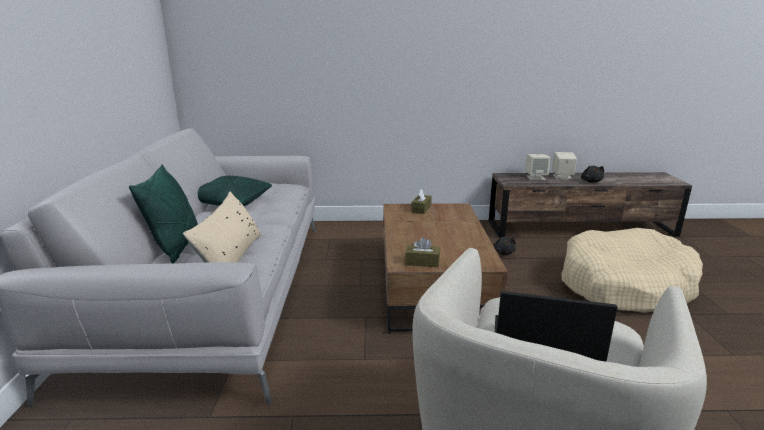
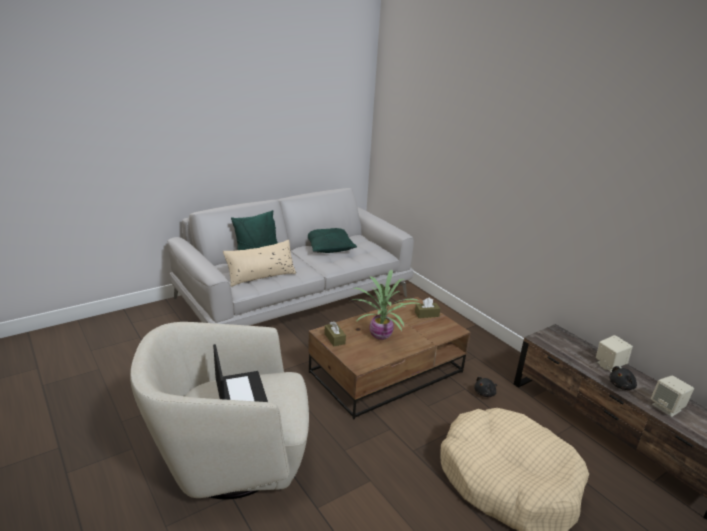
camera: 55 degrees right, 5 degrees up
beige speaker [526,154,550,180] -> beige speaker moved to [651,376,694,417]
none -> potted plant [350,270,422,340]

